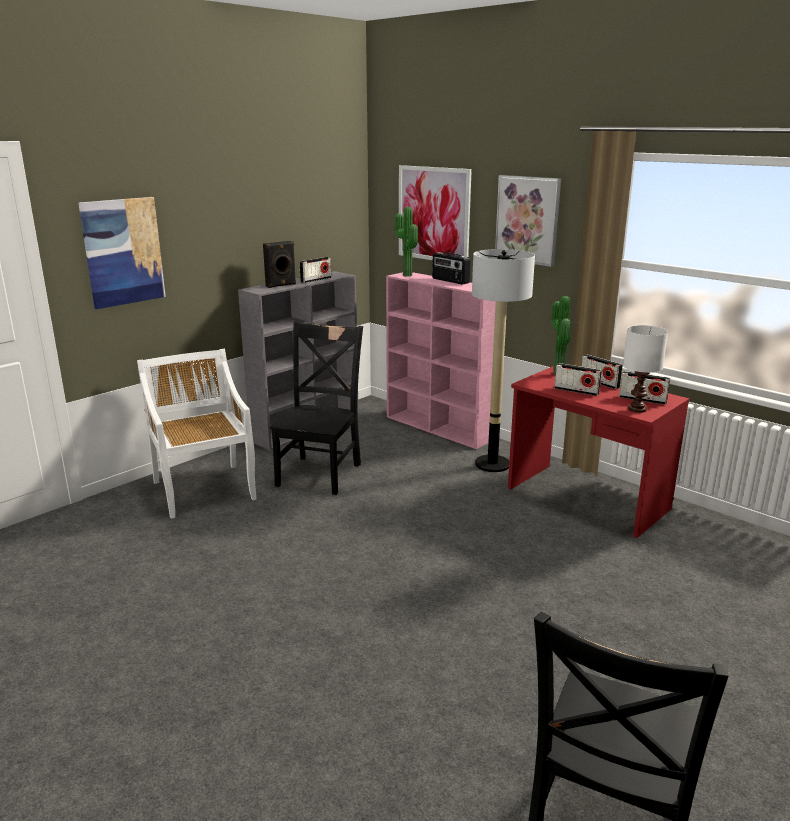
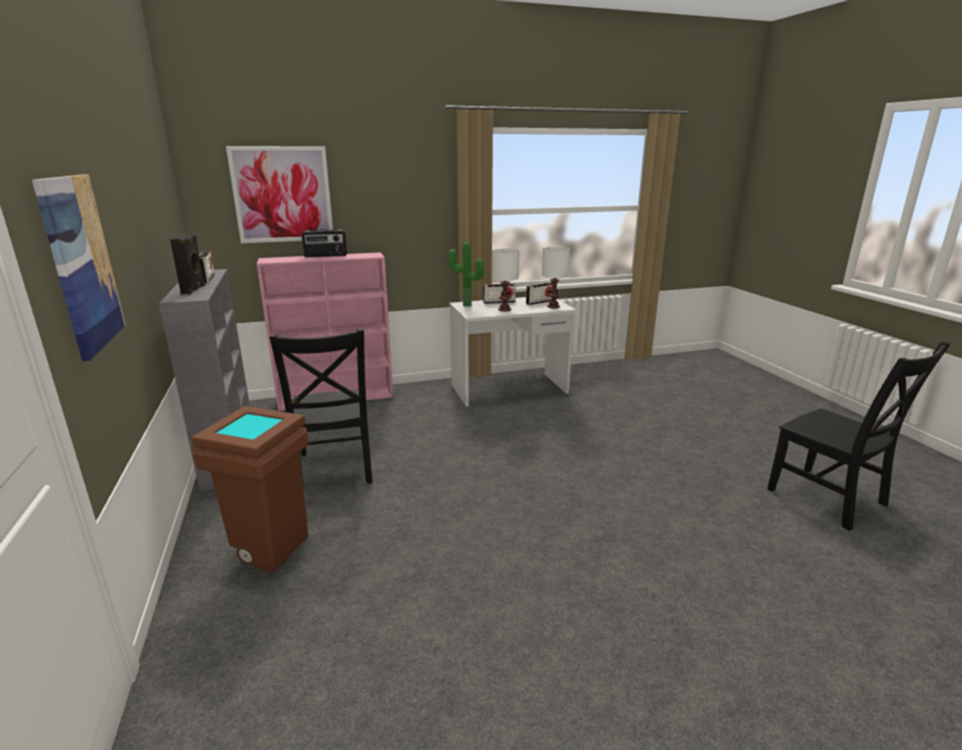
camera: 60 degrees left, 0 degrees up
white chair [137,349,257,519] -> brown trash can [192,406,309,572]
black chair [270,321,363,495] -> black chair turned 150 degrees counterclockwise [269,328,373,489]
potted plant [395,207,418,277] -> none
floor lamp [472,249,535,472] -> none
picture [495,175,561,267] -> none
red desk [508,366,689,538] -> white desk [449,297,576,406]
radio [554,363,602,396] -> white table lamp [492,249,519,311]

